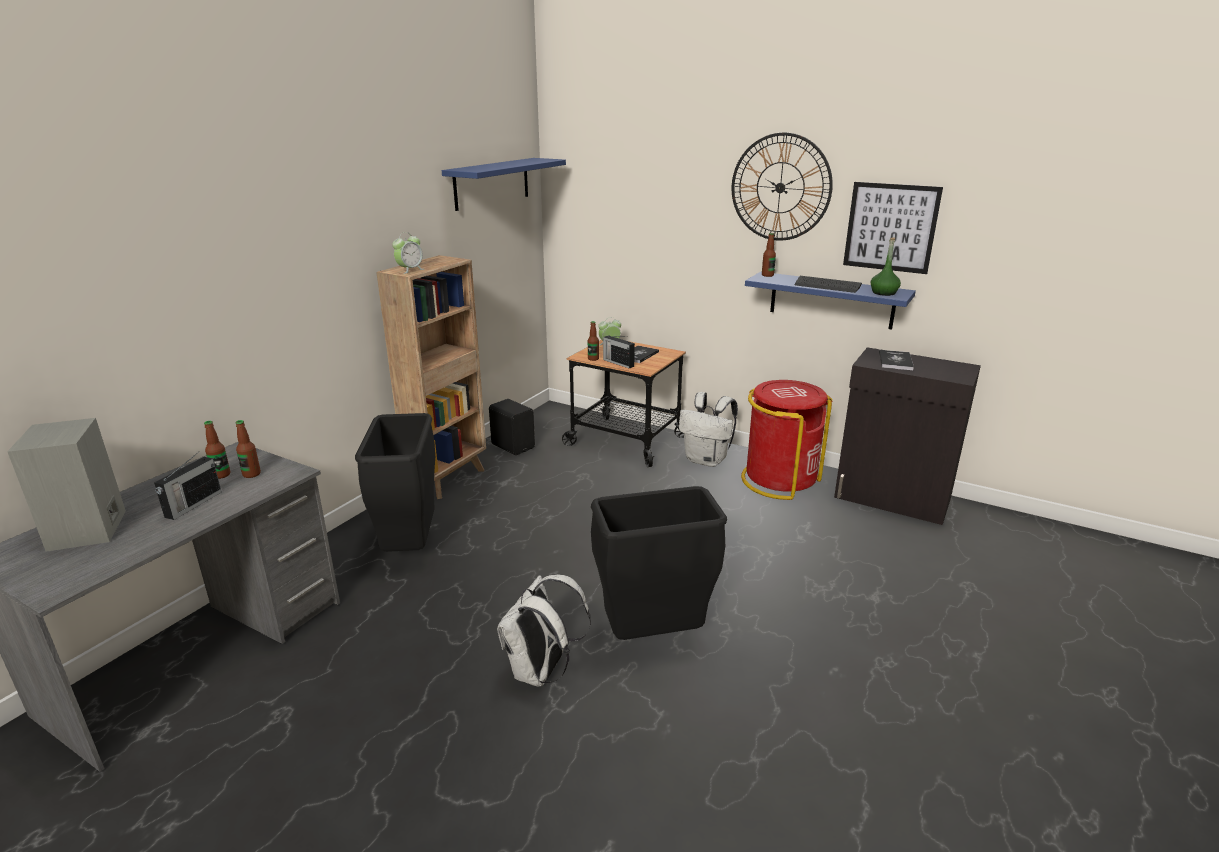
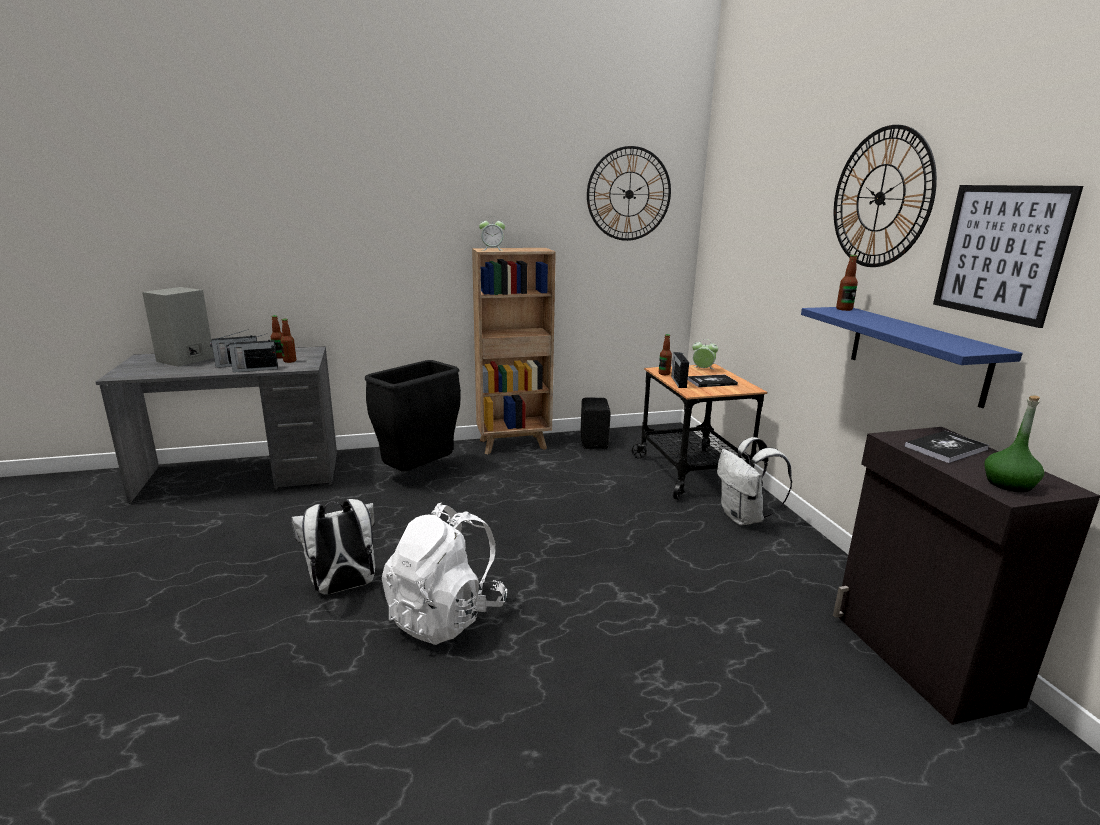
camera: 45 degrees right, 5 degrees down
blue shelf [442,158,566,211] -> wall clock [587,146,671,241]
black trash can [591,486,727,640] -> white backpack [382,503,507,645]
red trash can [741,380,832,500] -> none
keyboard [795,276,862,293] -> none
green bottle [871,238,901,296] -> green bottle moved to [984,396,1044,492]
none -> radio [227,334,278,372]

